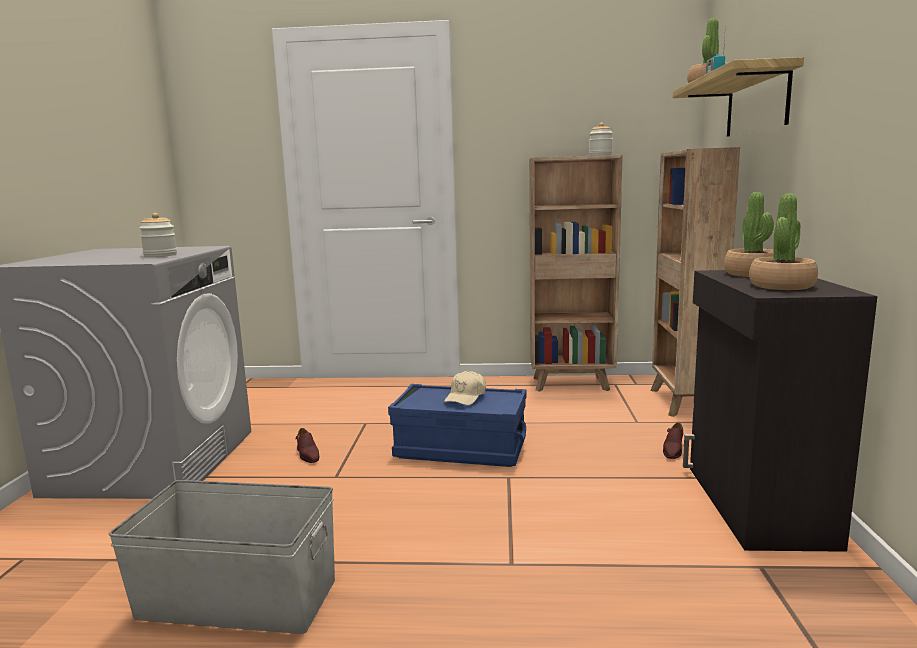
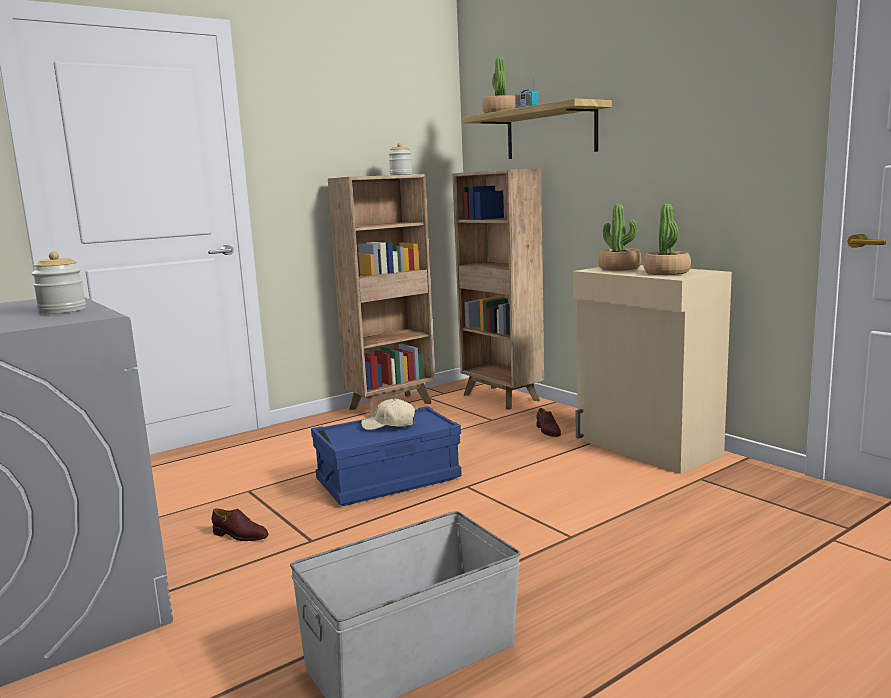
camera: 40 degrees left, 0 degrees up
beige cap [444,371,486,405] -> beige cap turned 105 degrees clockwise [361,399,415,430]
black cabinet [683,270,877,552] -> beige cabinet [573,265,732,474]

